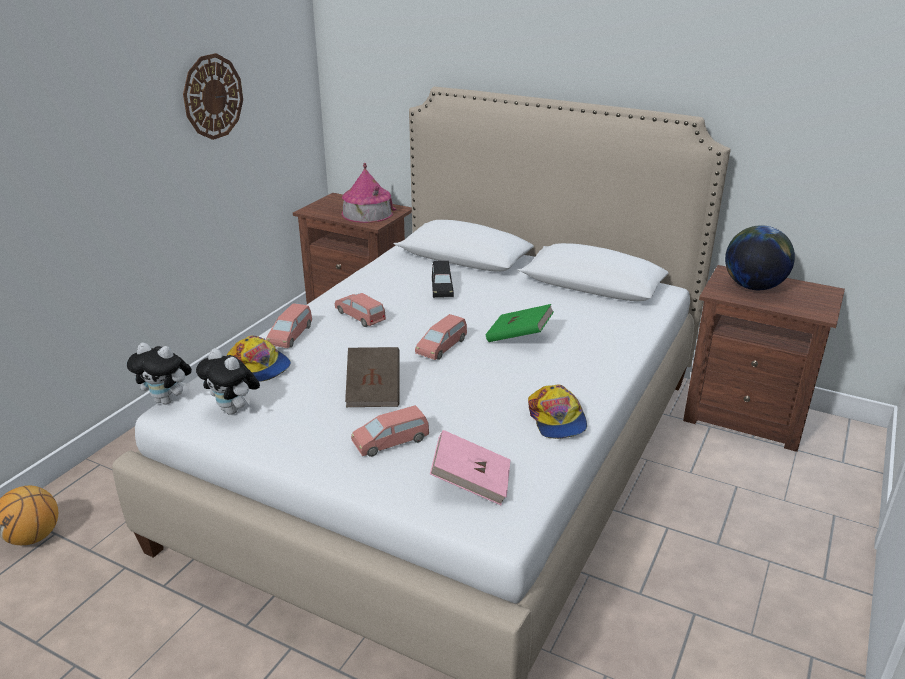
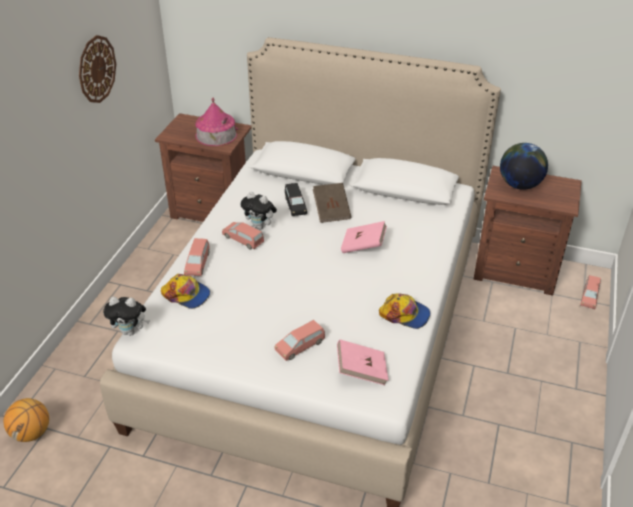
camera: 10 degrees left, 10 degrees up
plush toy [196,348,260,415] -> plush toy moved to [241,192,277,229]
brown book [345,347,400,407] -> brown book moved to [313,183,351,223]
pink toy car [415,314,467,360] -> pink toy car moved to [580,275,601,309]
green book [486,304,554,342] -> pink book [341,221,387,253]
cap [528,384,587,439] -> cap turned 45 degrees counterclockwise [379,293,430,329]

